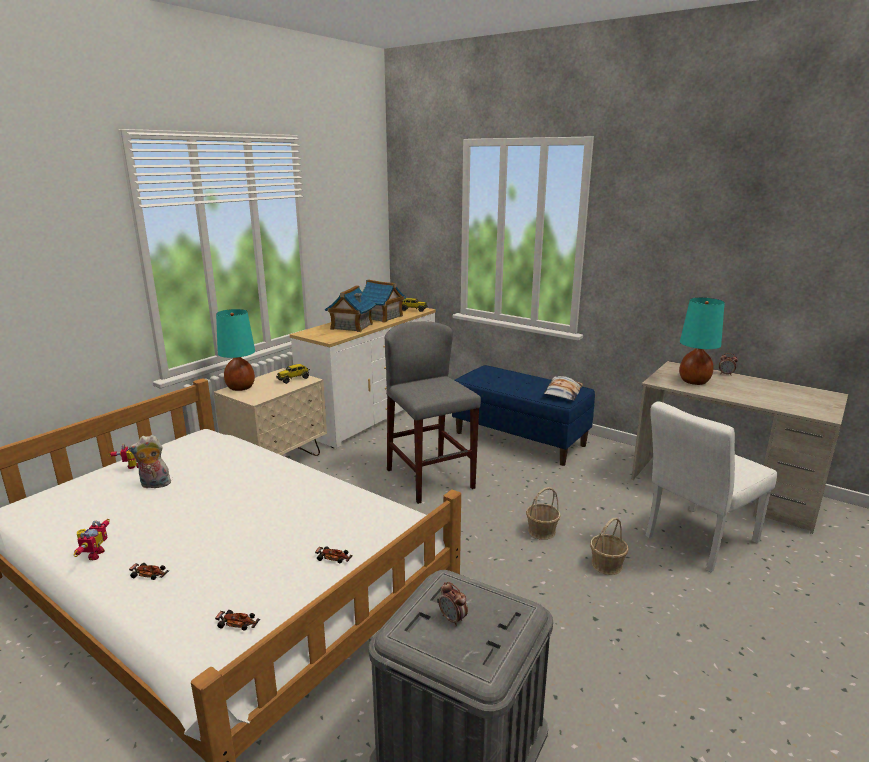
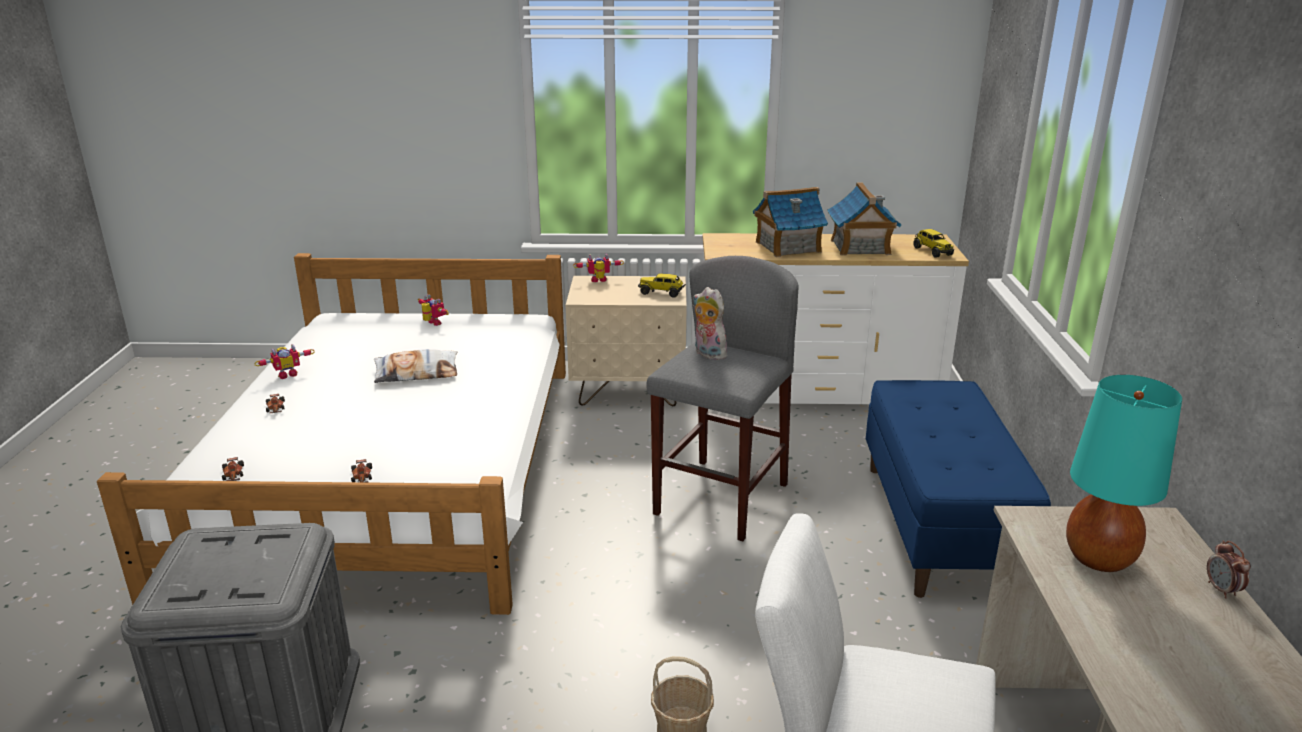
camera: 55 degrees right, 5 degrees up
plush toy [129,435,171,489] -> plush toy moved to [693,287,727,360]
turquoise table lamp [216,309,255,391] -> toy robot [573,254,624,282]
alarm clock [438,582,468,627] -> none
basket [526,487,561,540] -> none
pillow [544,376,583,401] -> pillow moved to [374,349,457,383]

